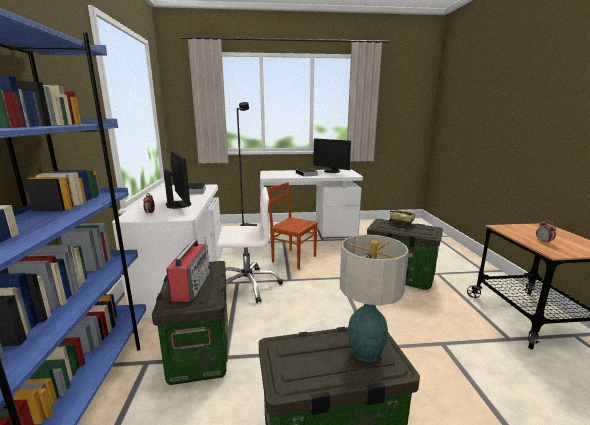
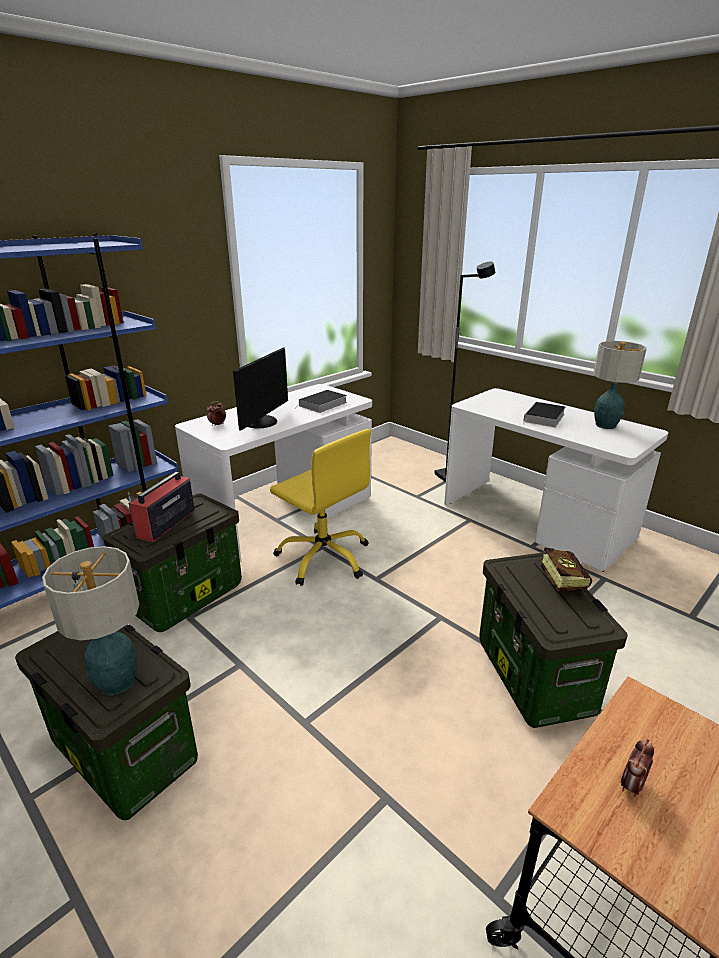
camera: 50 degrees right, 10 degrees up
radio [166,237,212,302] -> radio turned 150 degrees clockwise [128,472,195,542]
white office chair [217,187,283,303] -> yellow office chair [270,429,371,586]
brown chair [268,182,318,270] -> none
monitor [313,138,351,173] -> table lamp [593,341,647,429]

